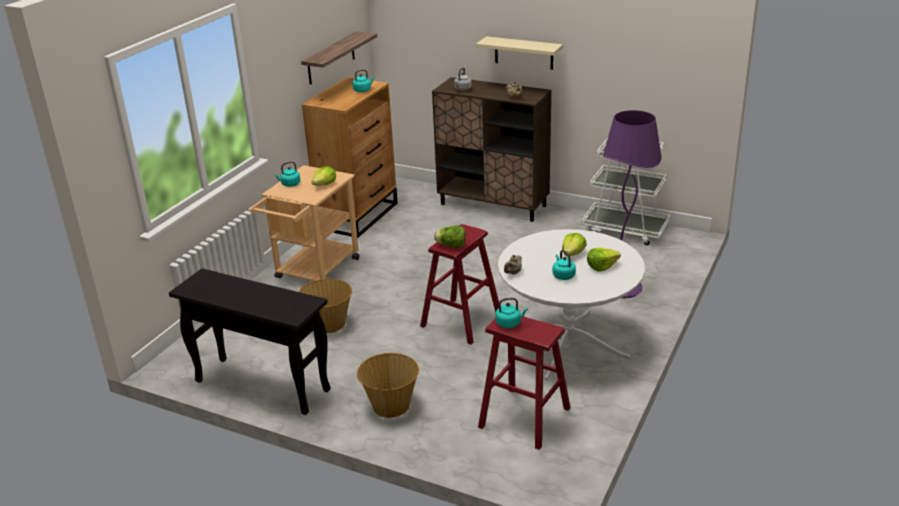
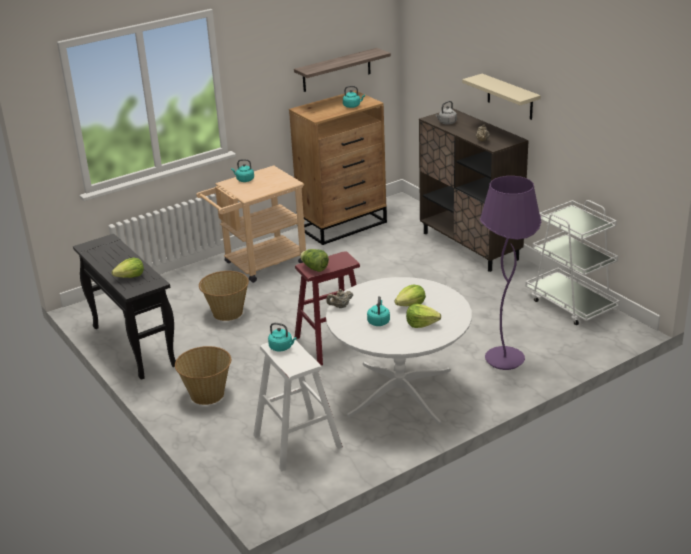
camera: 30 degrees right, 0 degrees up
lettuce [312,166,336,186] -> lettuce moved to [112,258,144,278]
red stool [478,316,570,450] -> white stool [253,336,343,471]

